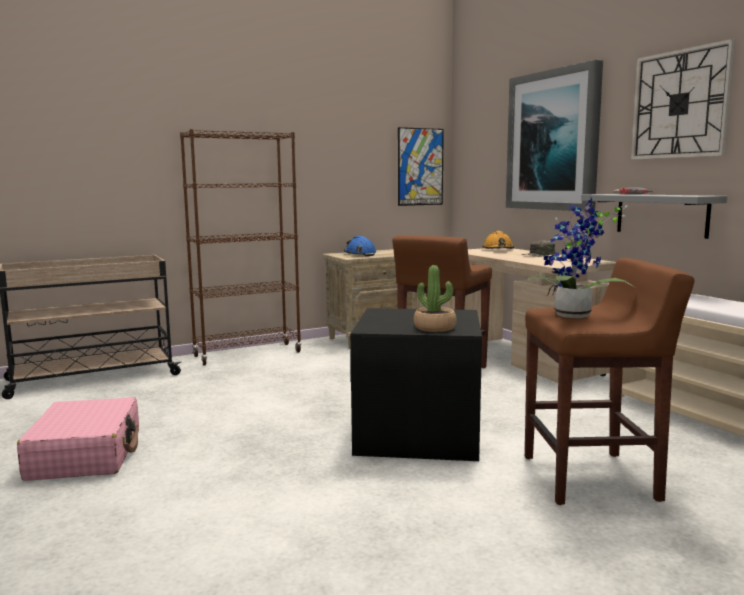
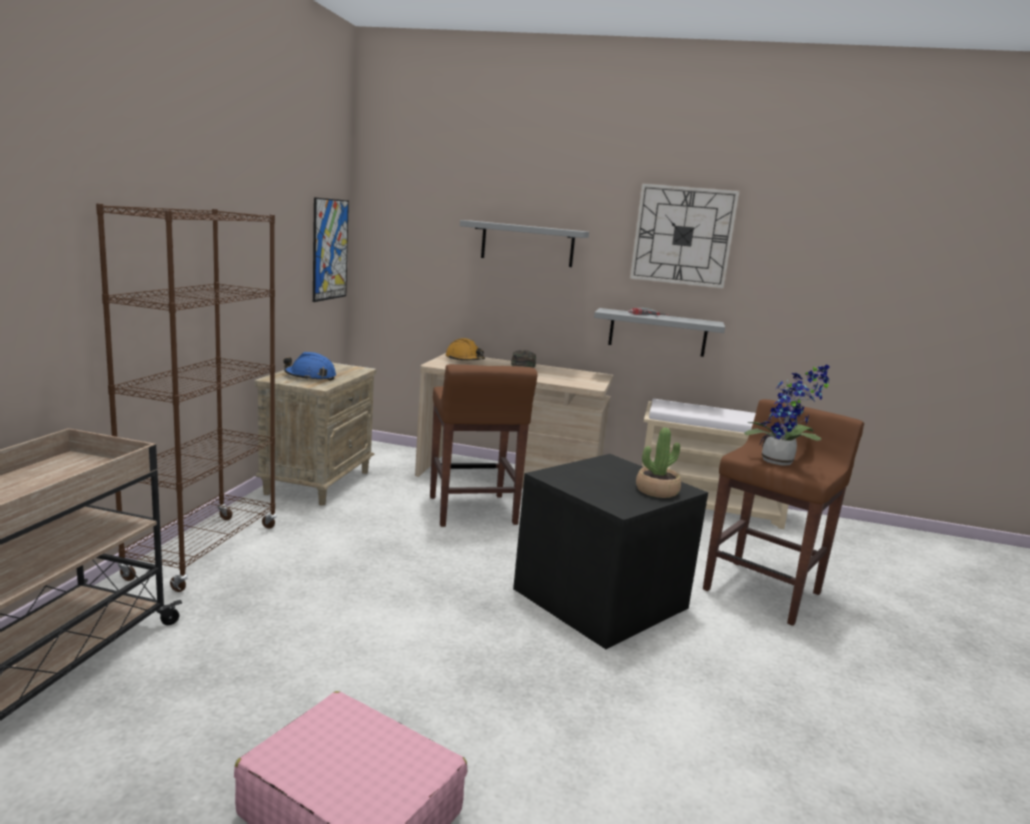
camera: 50 degrees left, 5 degrees up
picture [506,60,603,211] -> grey shelf [460,220,589,267]

